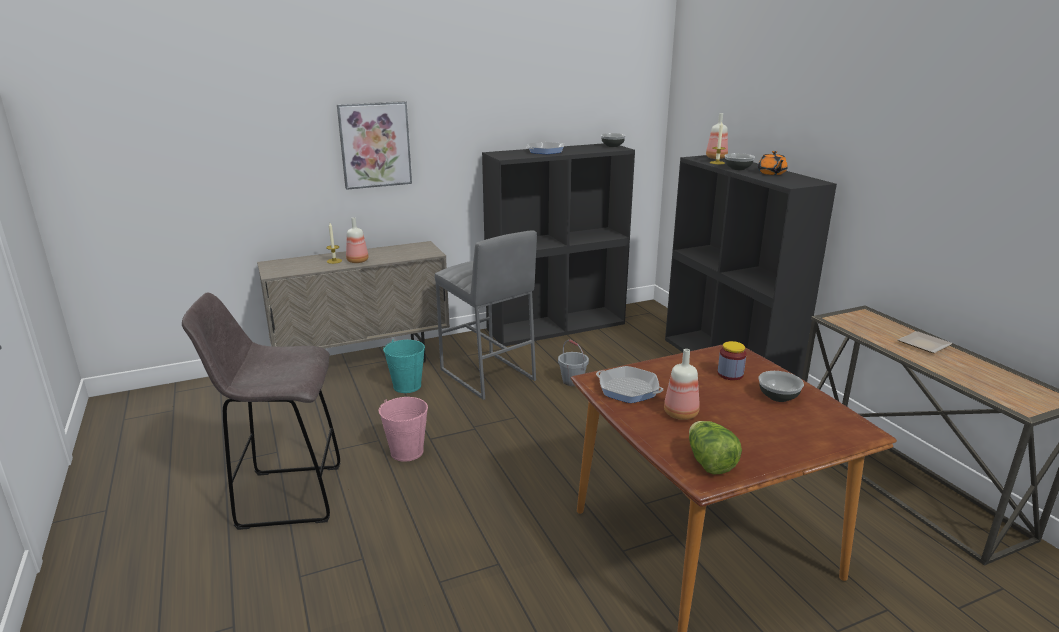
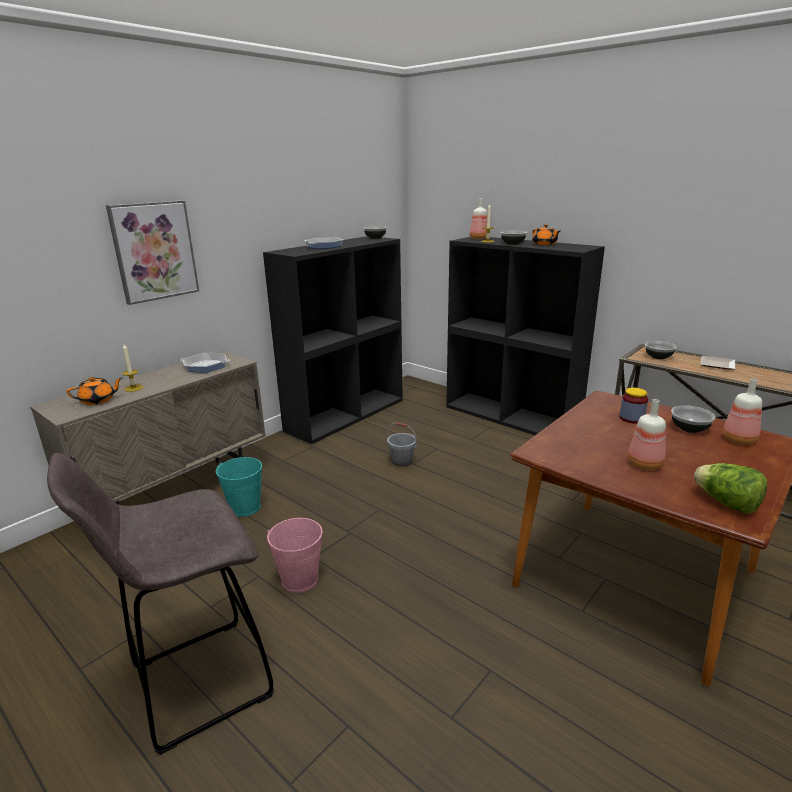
camera: 25 degrees left, 0 degrees up
bottle [346,217,369,263] -> bottle moved to [723,379,762,444]
grey stool [435,230,537,400] -> none
frying pan [596,366,663,403] -> frying pan moved to [180,353,229,372]
none -> orange teapot [66,377,123,405]
none -> bowl [645,341,677,359]

